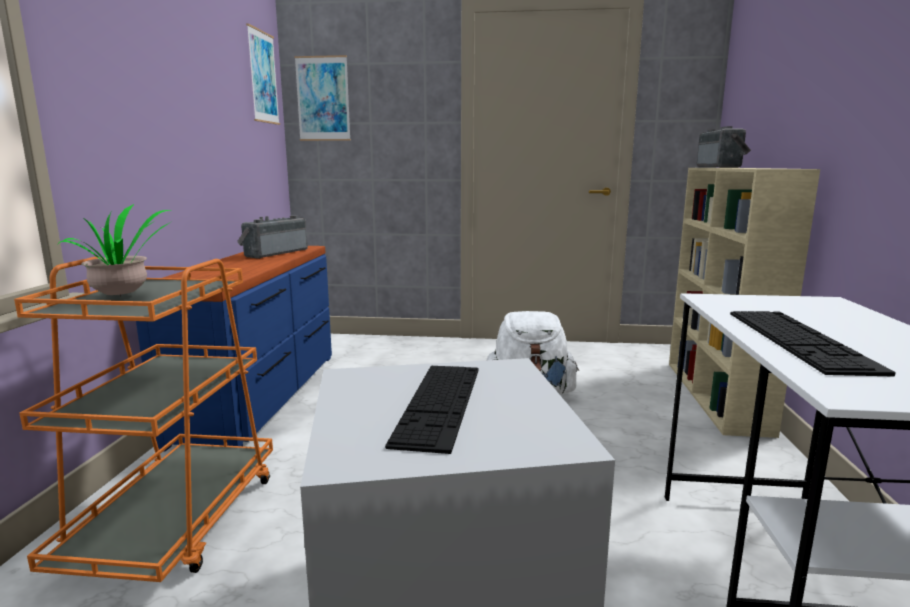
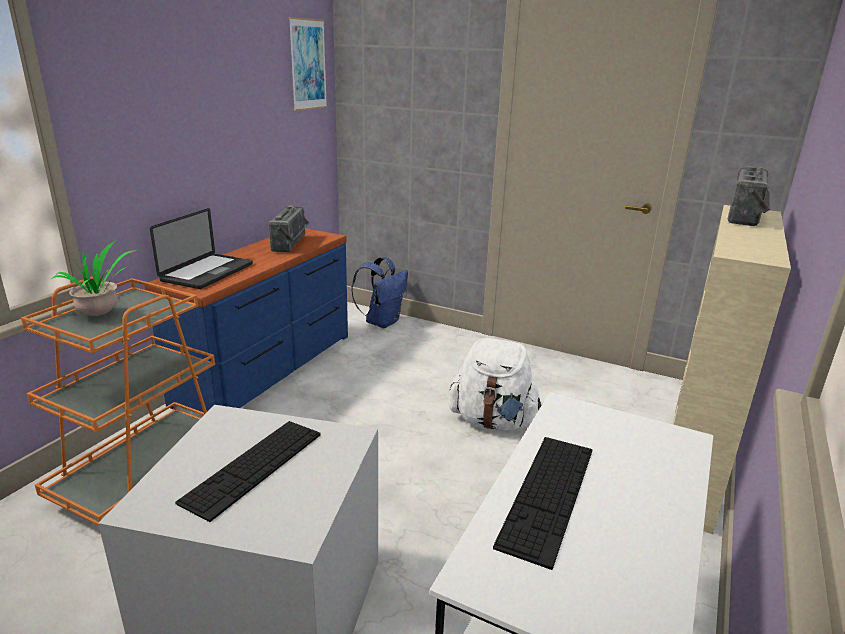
camera: 20 degrees right, 10 degrees up
radio [237,215,308,259] -> radio turned 135 degrees clockwise [269,205,309,252]
picture [295,55,351,141] -> none
none -> laptop [150,208,253,289]
none -> blue backpack [351,257,408,328]

